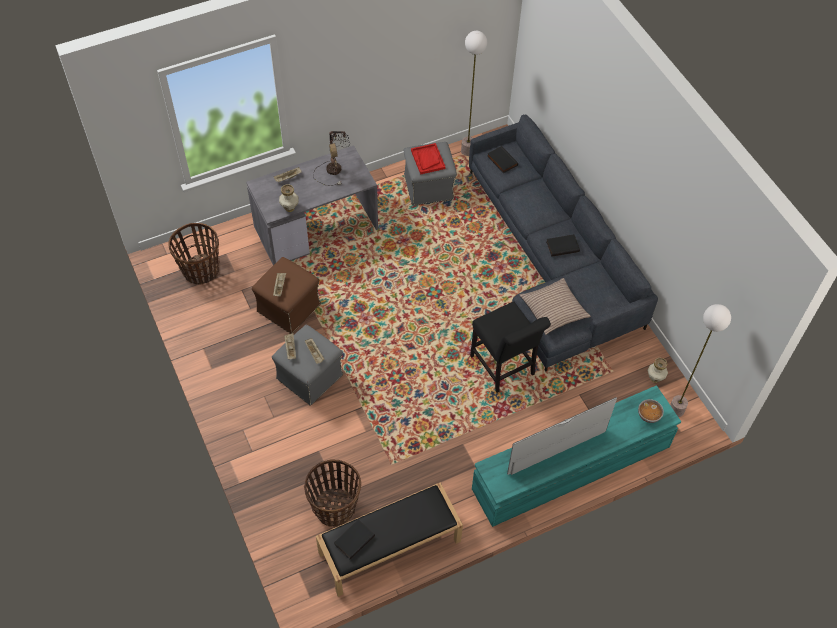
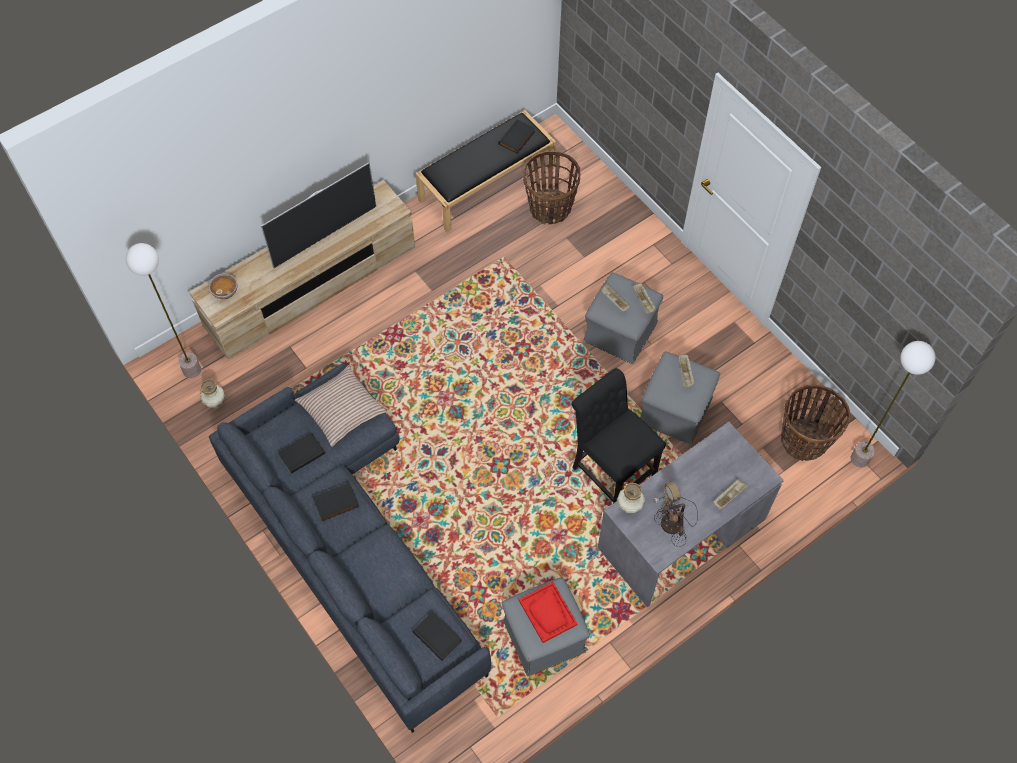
camera: 170 degrees right, 5 degrees up
brown ottoman [252,257,321,334] -> grey ottoman [640,351,720,445]
vase [279,184,299,212] -> vase moved to [617,483,645,513]
floor lamp [461,31,487,156] -> floor lamp moved to [851,341,936,467]
black chair [470,302,551,393] -> black chair moved to [571,368,666,503]
turquoise tv stand [472,386,681,527] -> beige tv stand [189,180,415,359]
none -> black book [278,432,325,473]

